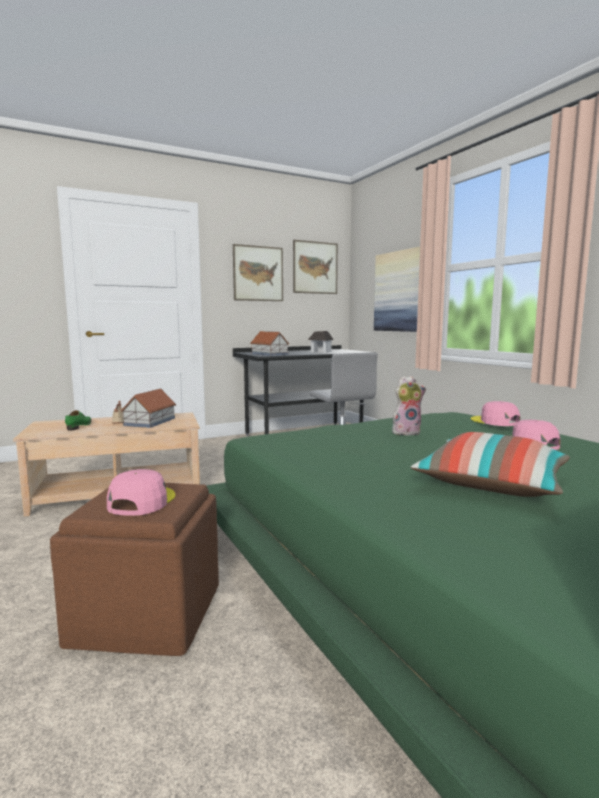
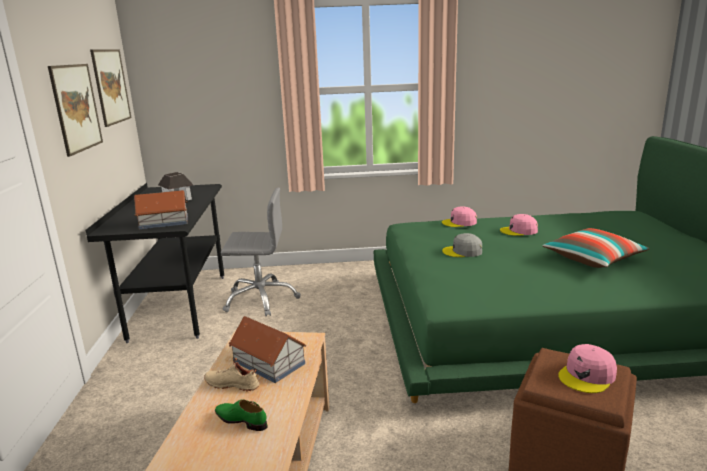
camera: 65 degrees left, 10 degrees up
pink cap [107,469,175,516] -> pink cap turned 75 degrees counterclockwise [558,344,617,393]
picture [374,247,420,332] -> none
plush toy [392,376,426,436] -> grey cap [442,233,482,257]

